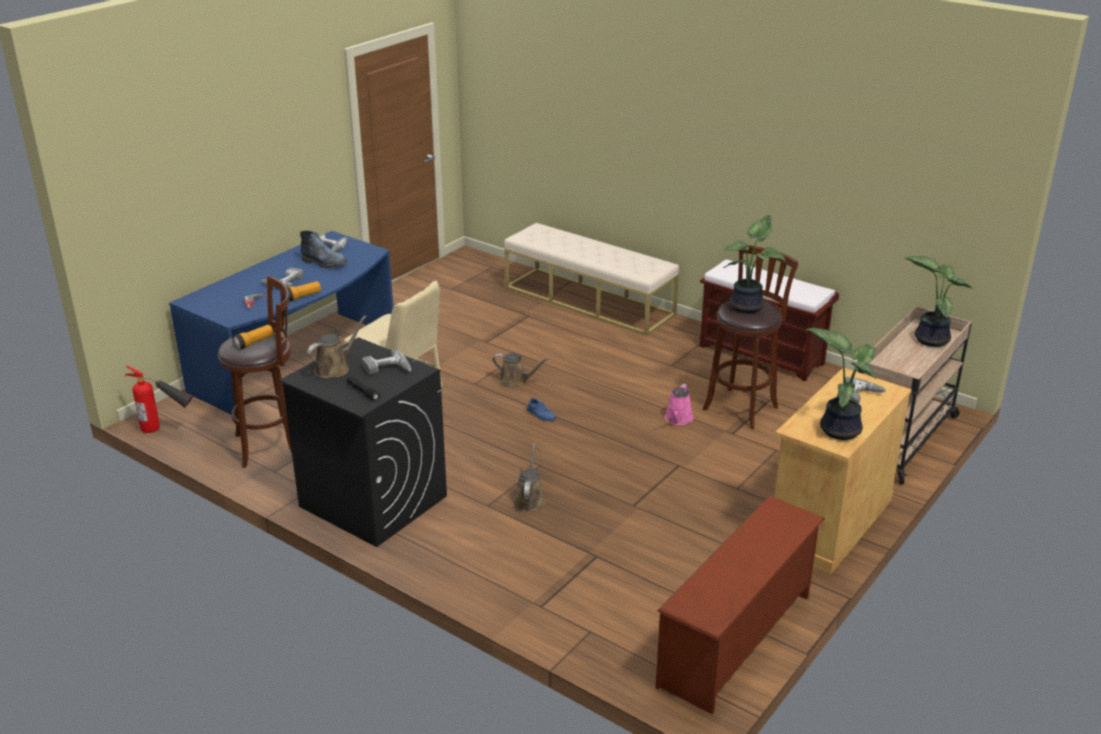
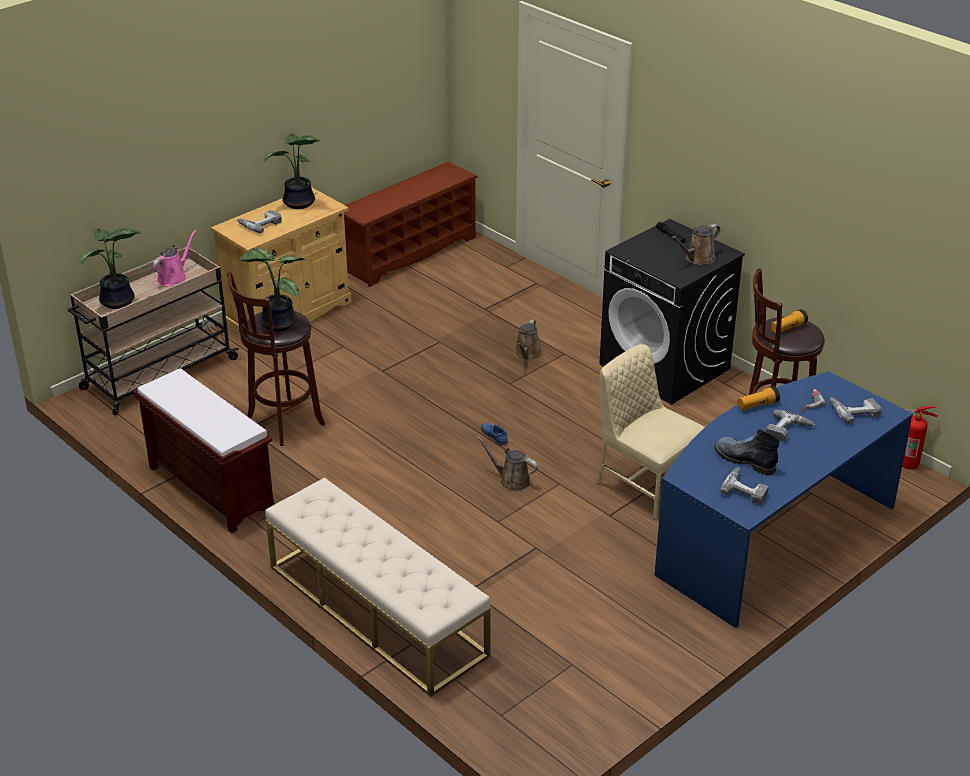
camera: 170 degrees left, 5 degrees up
power drill [362,349,411,375] -> power drill moved to [830,397,882,424]
pink watering can [665,384,694,425] -> pink watering can moved to [152,229,197,287]

